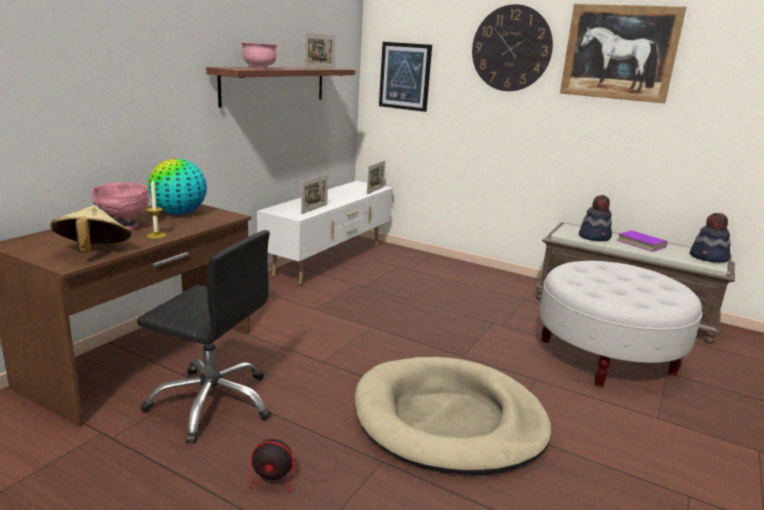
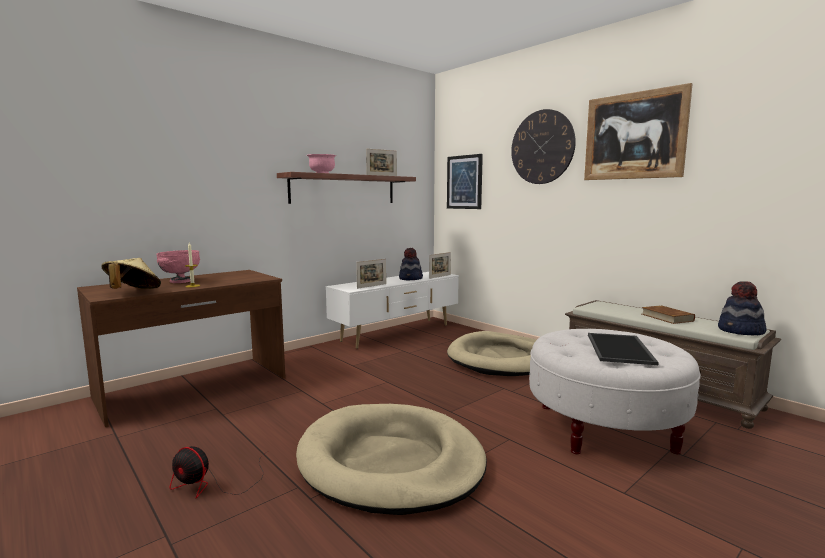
camera: 20 degrees right, 10 degrees down
black office chair [137,230,271,444] -> none
globe [148,158,207,215] -> none
hat [579,195,612,241] -> hat moved to [399,248,423,280]
purple book [617,230,667,252] -> brown book [642,305,695,324]
none -> beige dog bed [447,331,536,376]
none -> tray [588,333,659,365]

